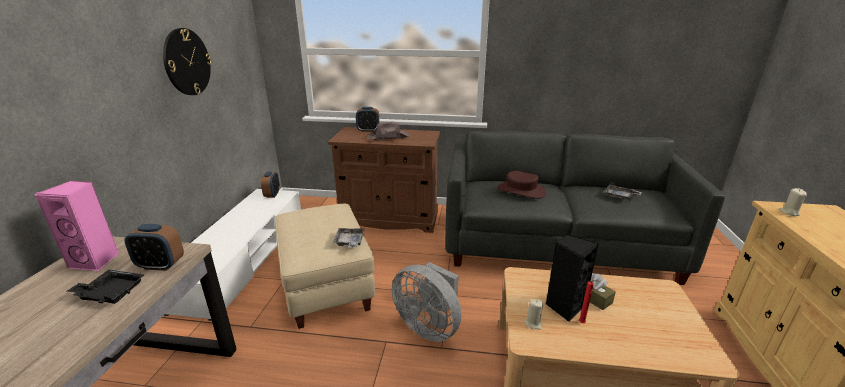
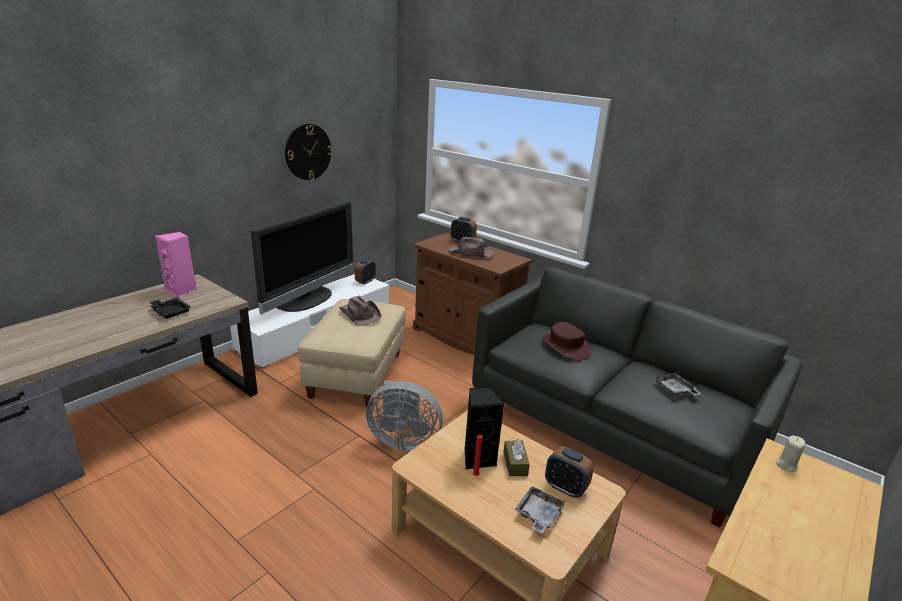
camera: 30 degrees right, 0 degrees up
alarm clock [125,224,184,271] -> alarm clock moved to [545,446,594,498]
grey tray [333,227,365,248] -> grey tray moved to [515,486,565,534]
grey fan [392,262,462,342] -> grey fan turned 60 degrees counterclockwise [366,380,443,451]
beige candle [525,299,543,330] -> none
none -> television [251,201,353,315]
none -> brown hat [339,296,381,326]

